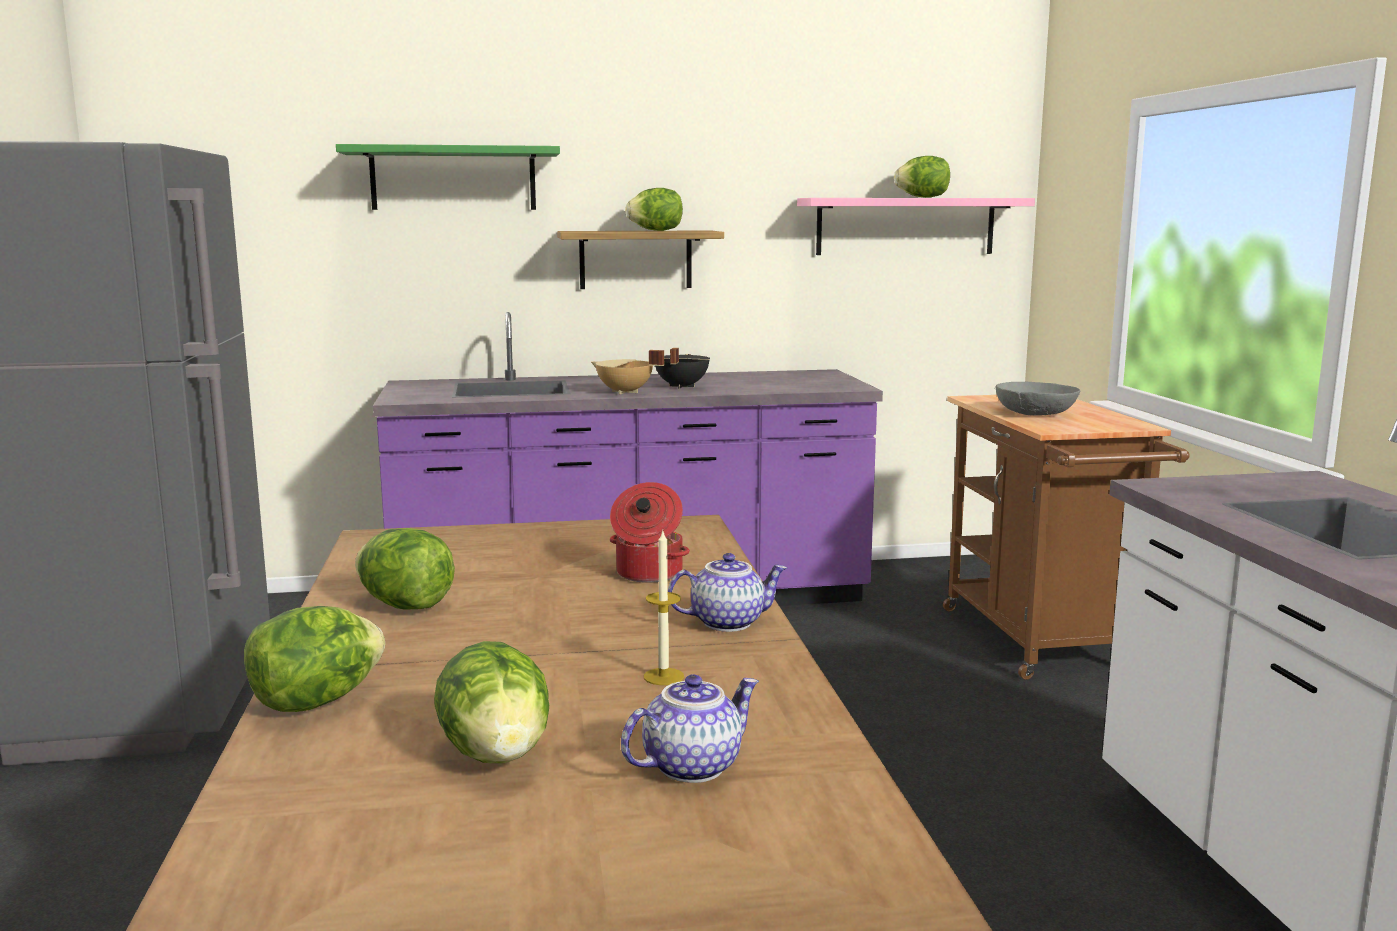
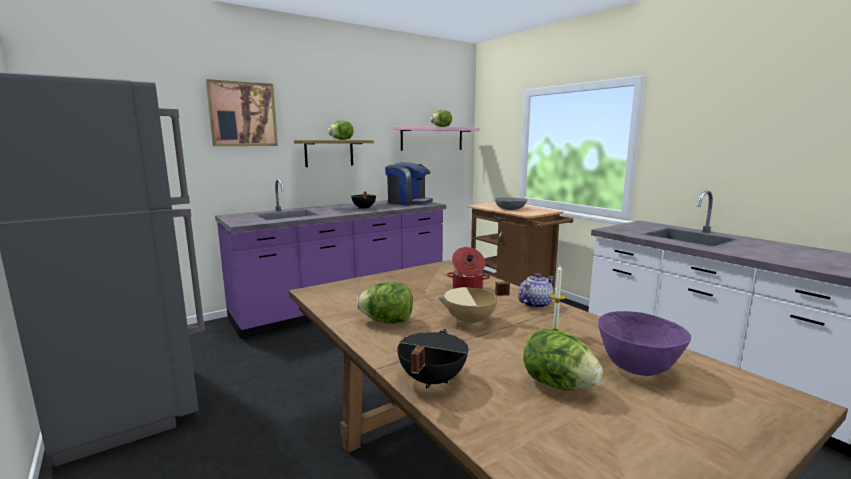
camera: 25 degrees left, 0 degrees up
lettuce [244,606,385,712] -> black cooking pot [397,329,469,389]
green shelf [336,144,560,210] -> picture [206,79,278,146]
beige cooking pot [591,350,664,394] -> beige cooking pot moved to [437,281,510,327]
teapot [621,674,759,783] -> purple bowl [598,311,691,376]
none -> coffee machine [385,162,433,206]

